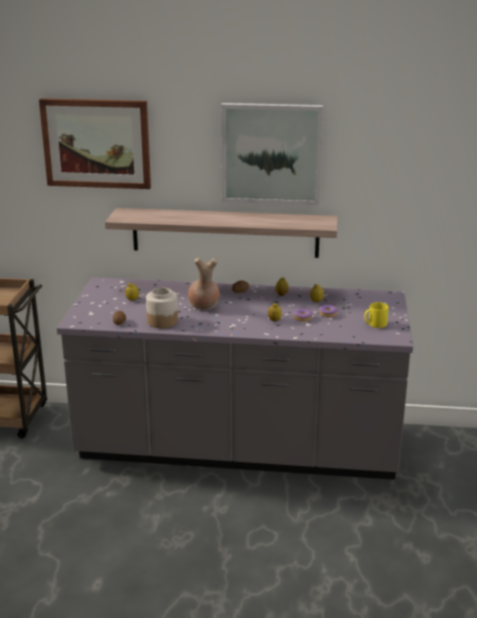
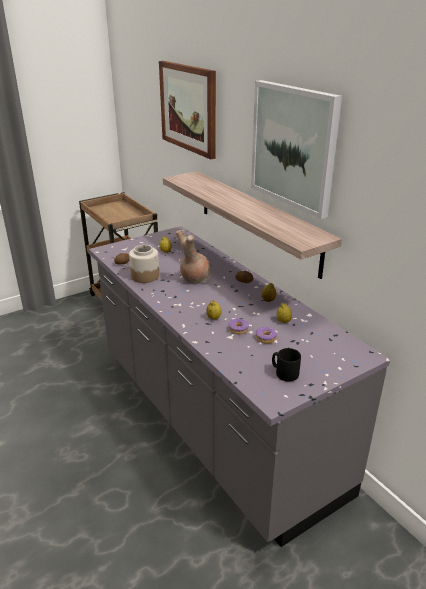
camera: 50 degrees right, 5 degrees up
yellow mug [364,302,389,328] -> black mug [272,348,301,382]

